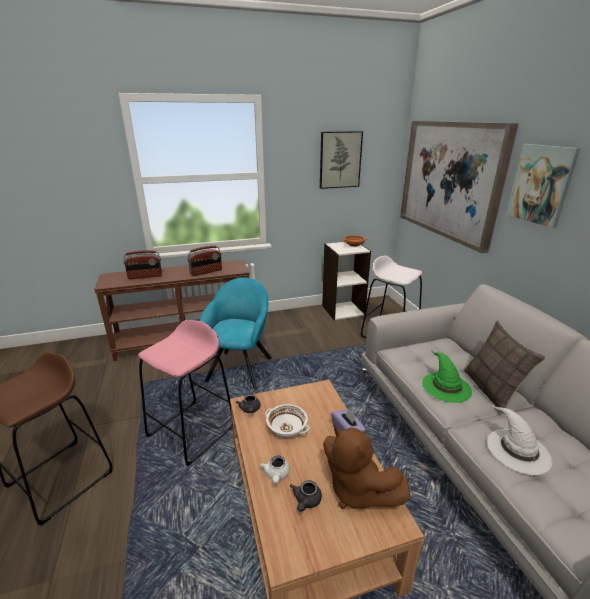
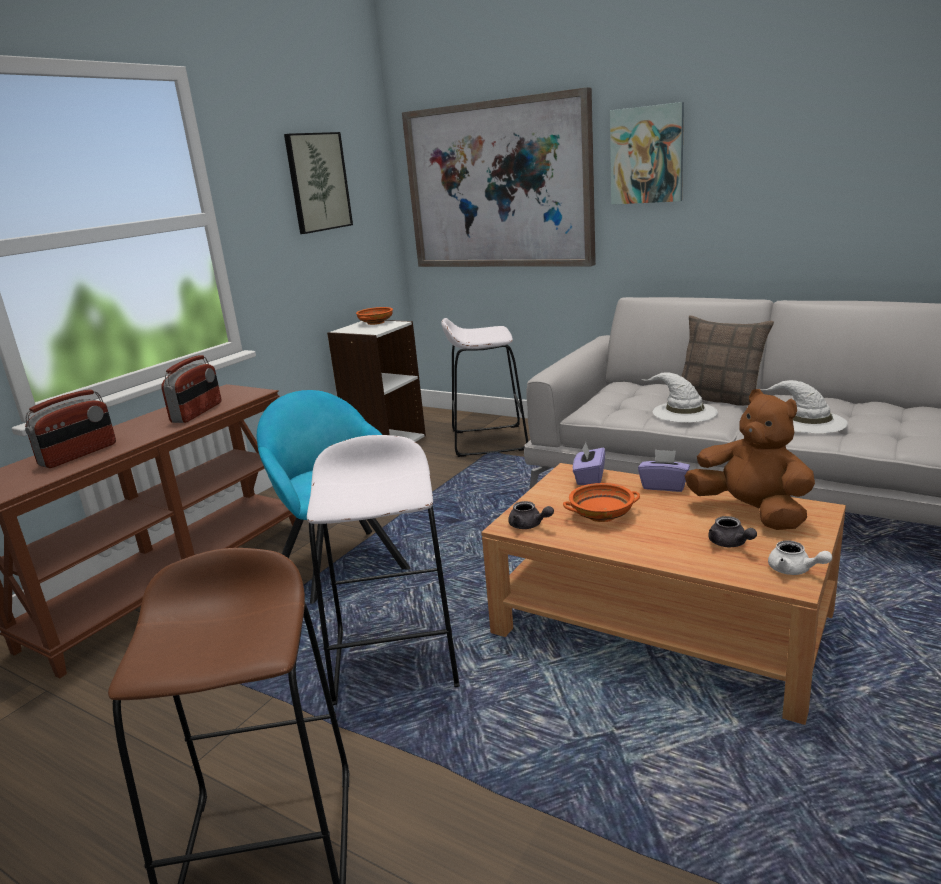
camera: 40 degrees left, 5 degrees down
pink stool [138,320,233,466] -> white stool [307,435,460,705]
white teapot [260,455,290,484] -> white teapot moved to [768,540,832,575]
white bowl [265,404,310,437] -> orange bowl [563,483,640,522]
brown plush toy [323,426,410,509] -> brown plush toy turned 135 degrees counterclockwise [685,389,815,530]
green hat [422,350,472,403] -> white hat [642,373,718,423]
none -> purple tissue box [573,442,605,485]

